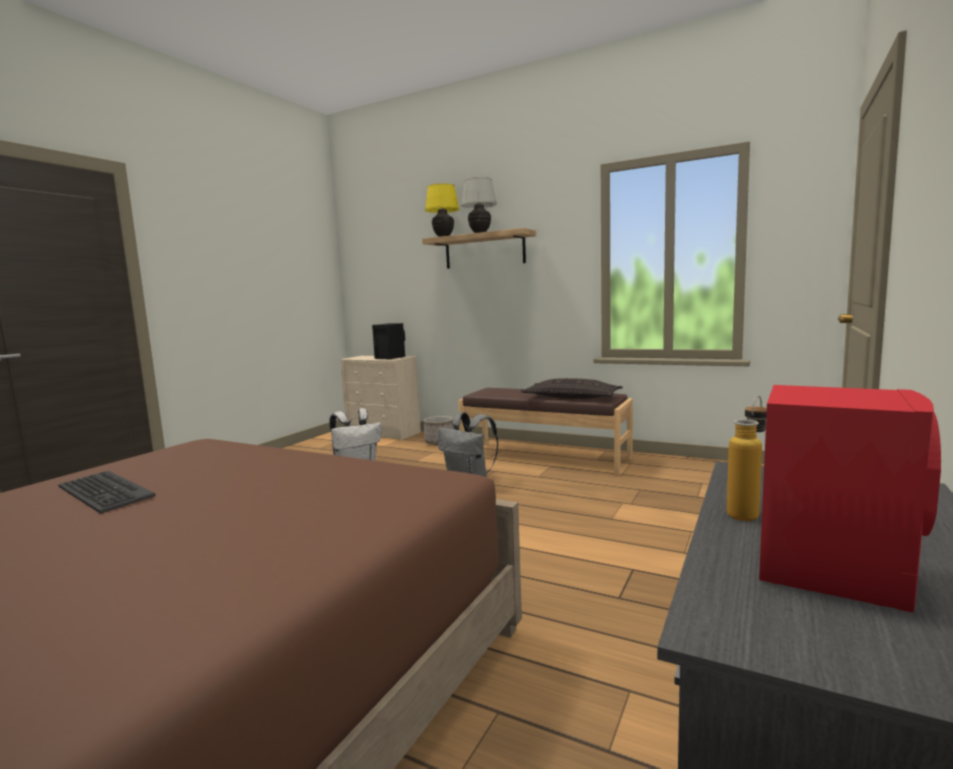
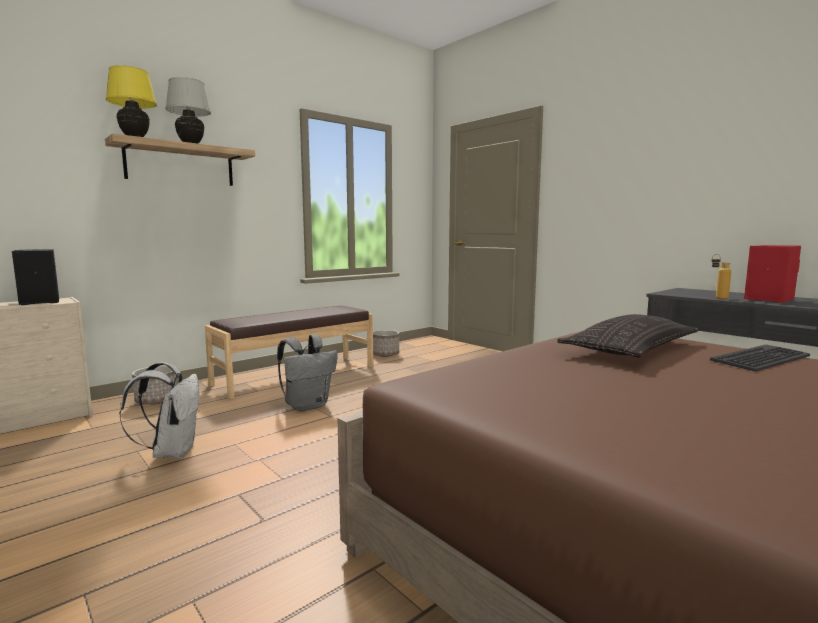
camera: 70 degrees left, 0 degrees up
keyboard [58,471,156,514] -> keyboard moved to [710,345,810,372]
pillow [521,378,623,399] -> pillow moved to [557,314,699,357]
none -> planter [373,330,399,357]

